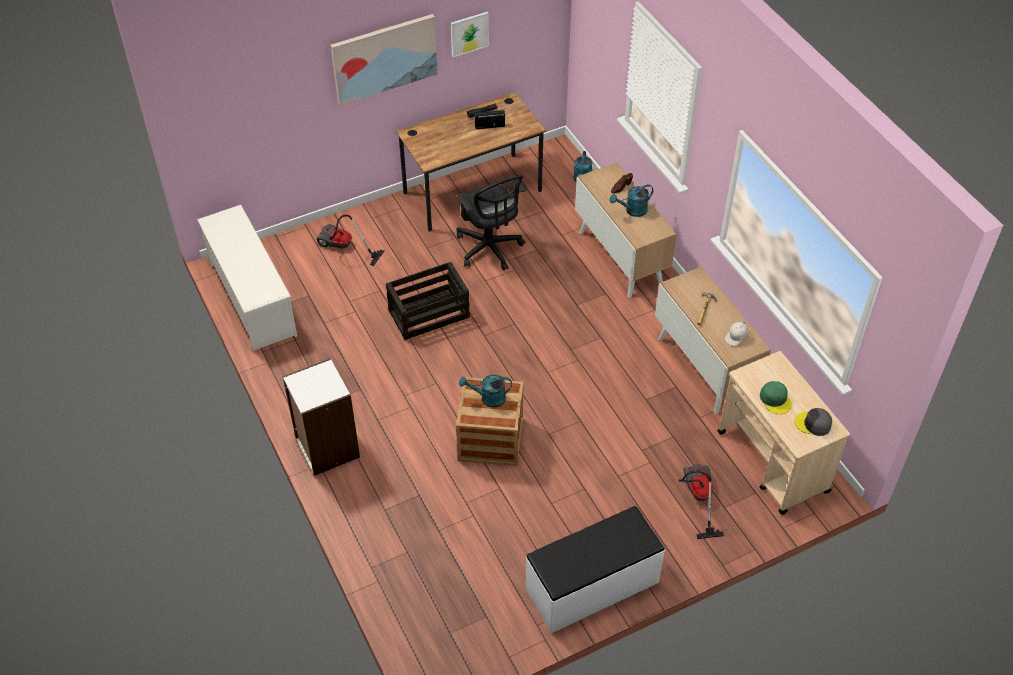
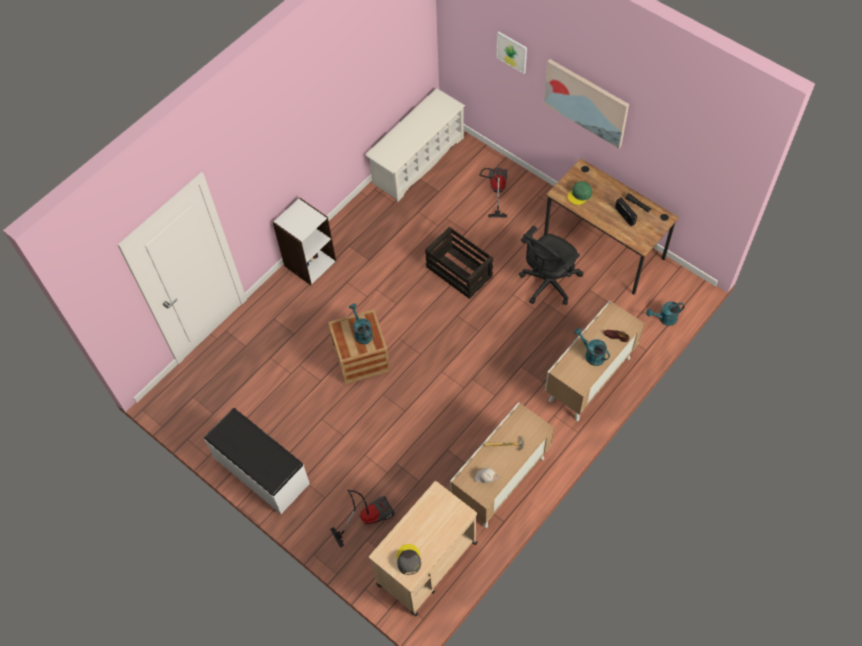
camera: 70 degrees right, 10 degrees up
picture [451,12,489,57] -> picture moved to [496,31,527,74]
green cap [760,381,792,414] -> green cap moved to [568,181,592,205]

